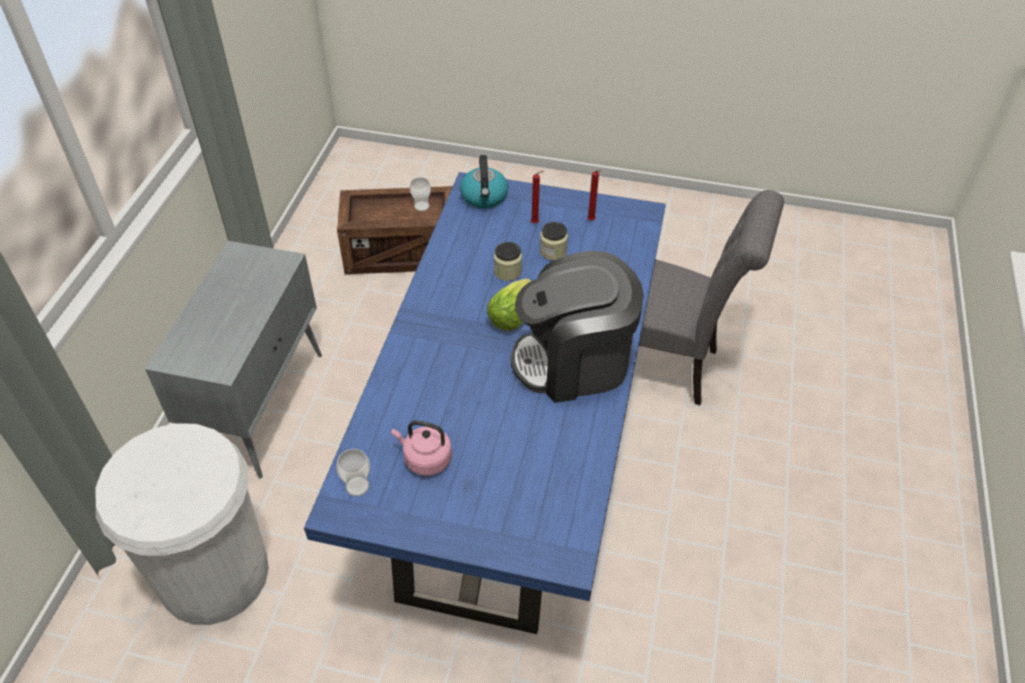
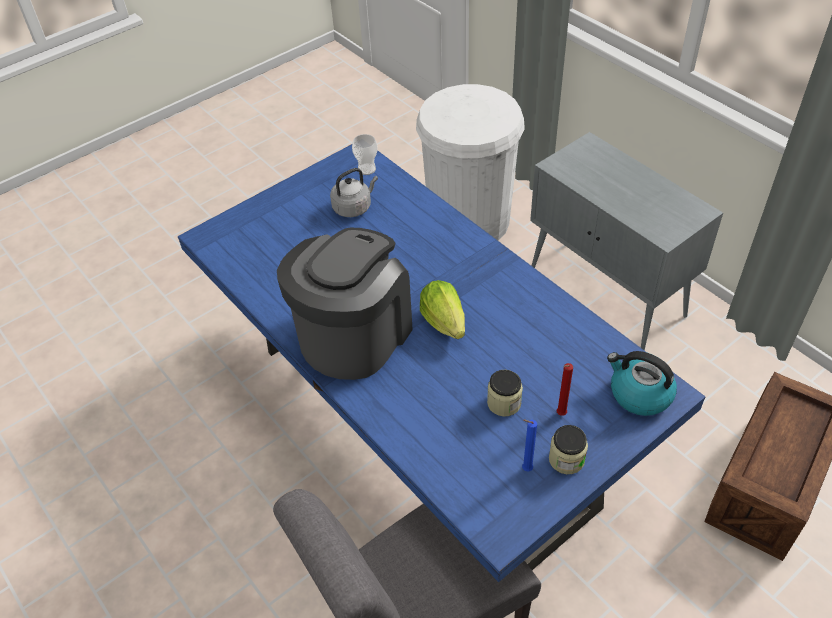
camera: 130 degrees right, 0 degrees up
pink kettle [392,421,452,476] -> grey kettle [330,168,378,217]
cup [410,177,431,211] -> none
jar [494,242,522,281] -> jar moved to [549,425,588,474]
red candle [587,170,602,220] -> blue candle [522,420,537,471]

